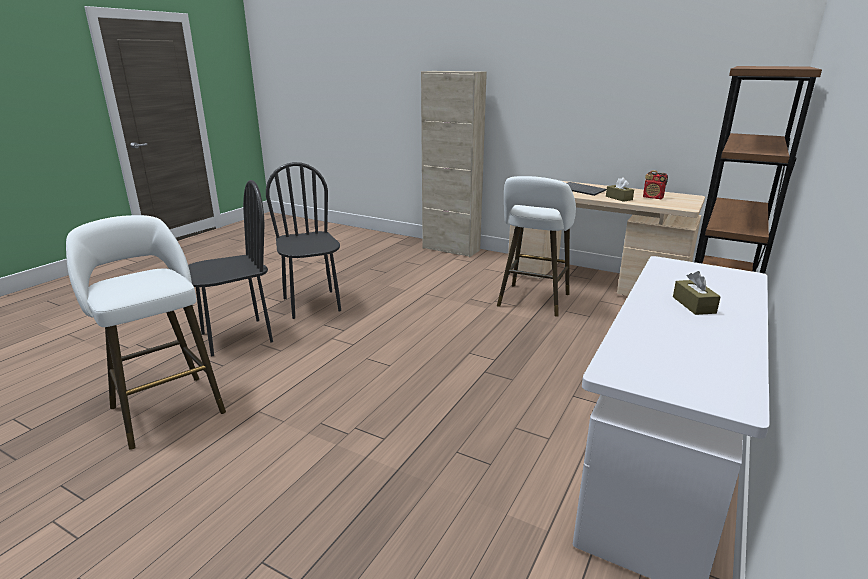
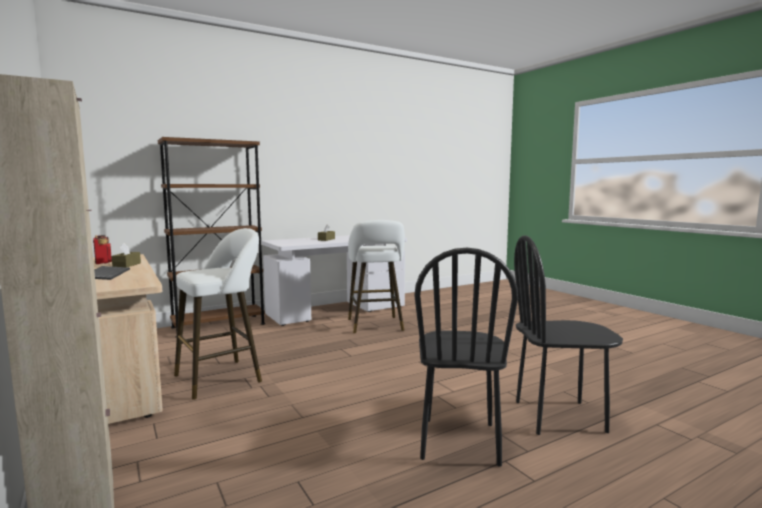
camera: 150 degrees left, 15 degrees down
white stool [66,215,226,450] -> white stool moved to [348,220,405,333]

